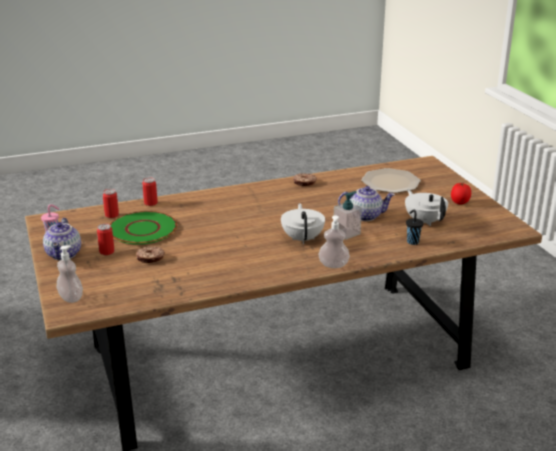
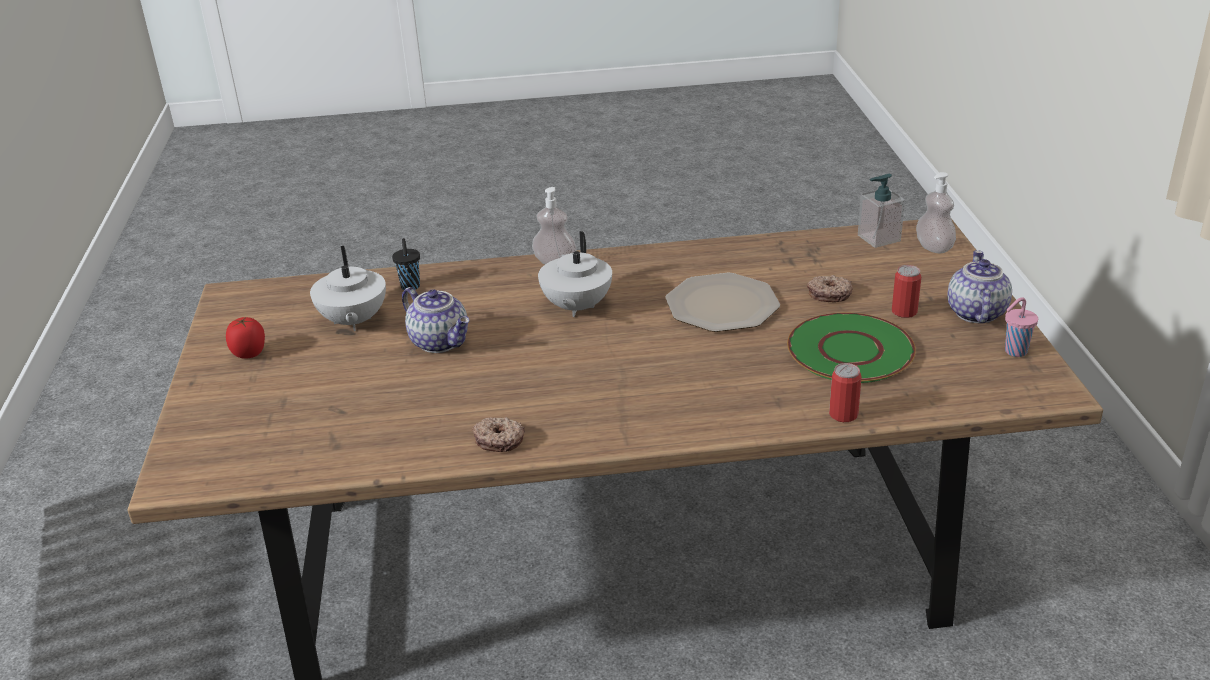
camera: 165 degrees left, 5 degrees up
can [103,189,119,218] -> none
soap dispenser [334,191,362,240] -> soap dispenser moved to [858,174,905,248]
teapot [338,186,395,221] -> teapot turned 150 degrees counterclockwise [402,287,470,353]
plate [361,168,421,193] -> plate moved to [665,273,780,332]

